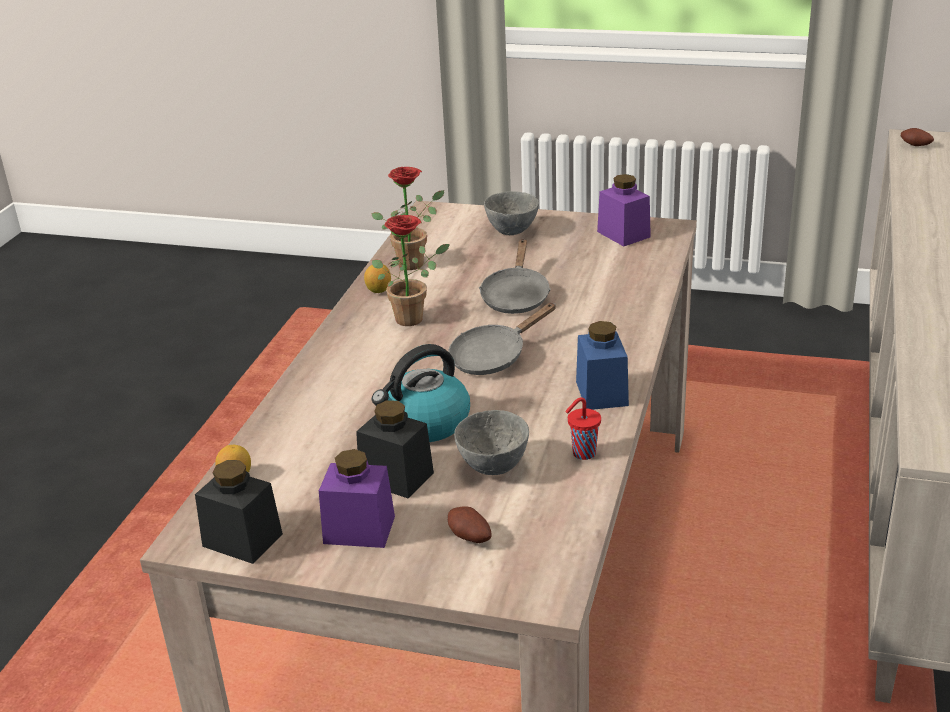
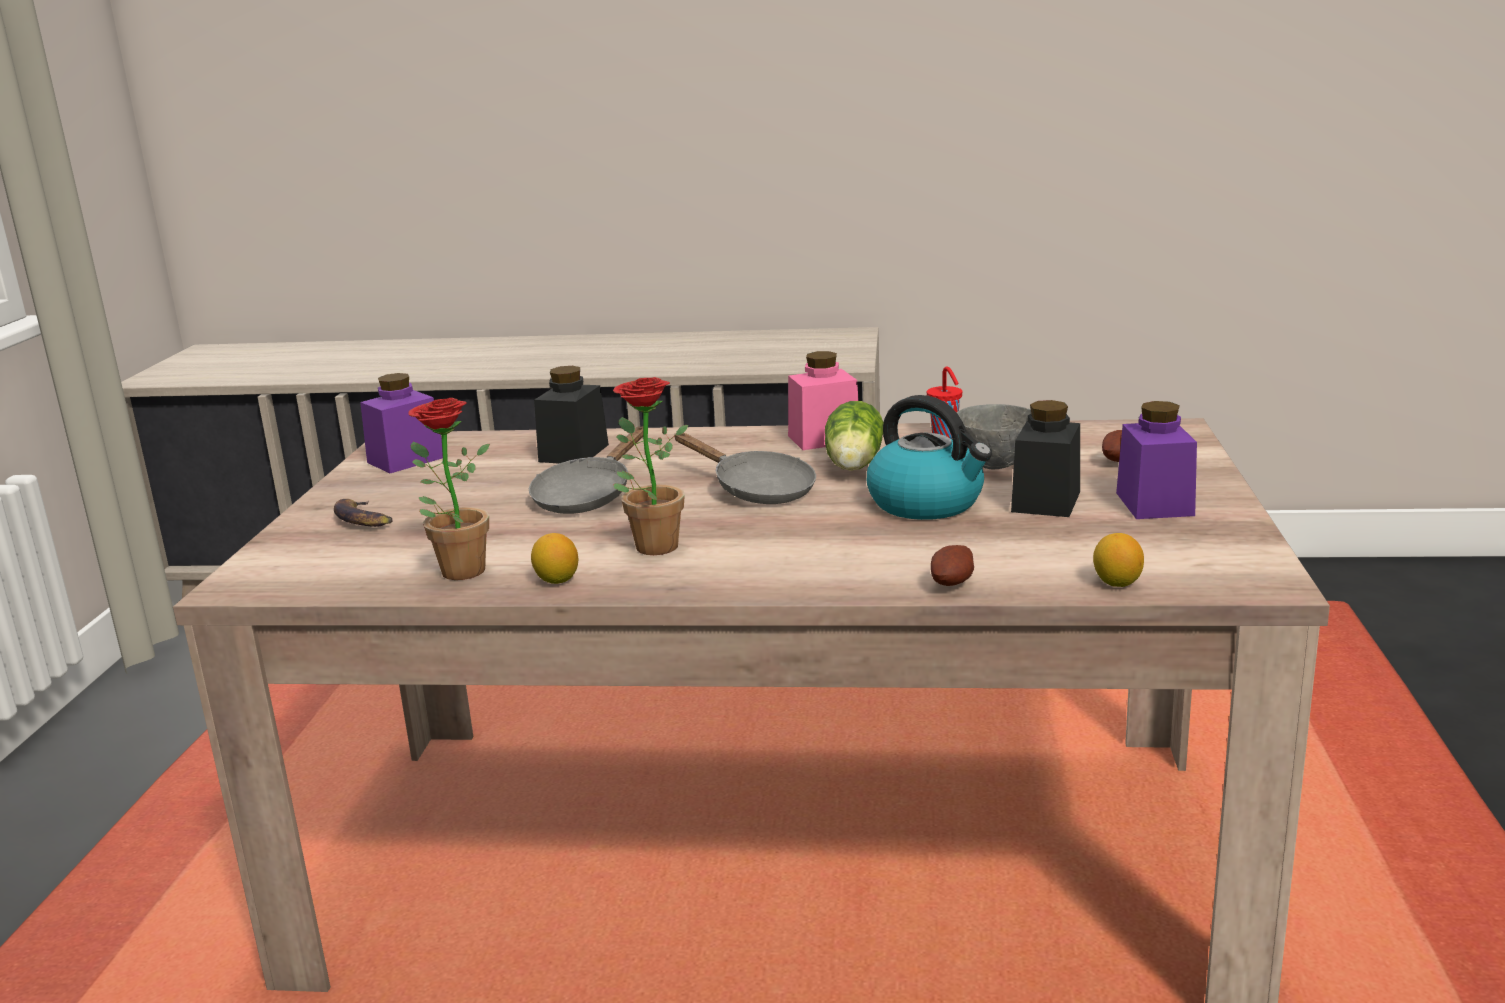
camera: 100 degrees left, 10 degrees down
black jar [195,460,283,564] -> black jar moved to [534,366,609,463]
grey frying pan [479,239,551,314] -> grey frying pan turned 120 degrees clockwise [529,426,643,514]
grey bowl [484,191,539,235] -> banana [334,499,393,527]
blue jar [576,321,629,410] -> pink jar [788,351,859,450]
potato [901,128,934,146] -> potato moved to [931,545,974,586]
none -> lettuce [825,401,884,471]

